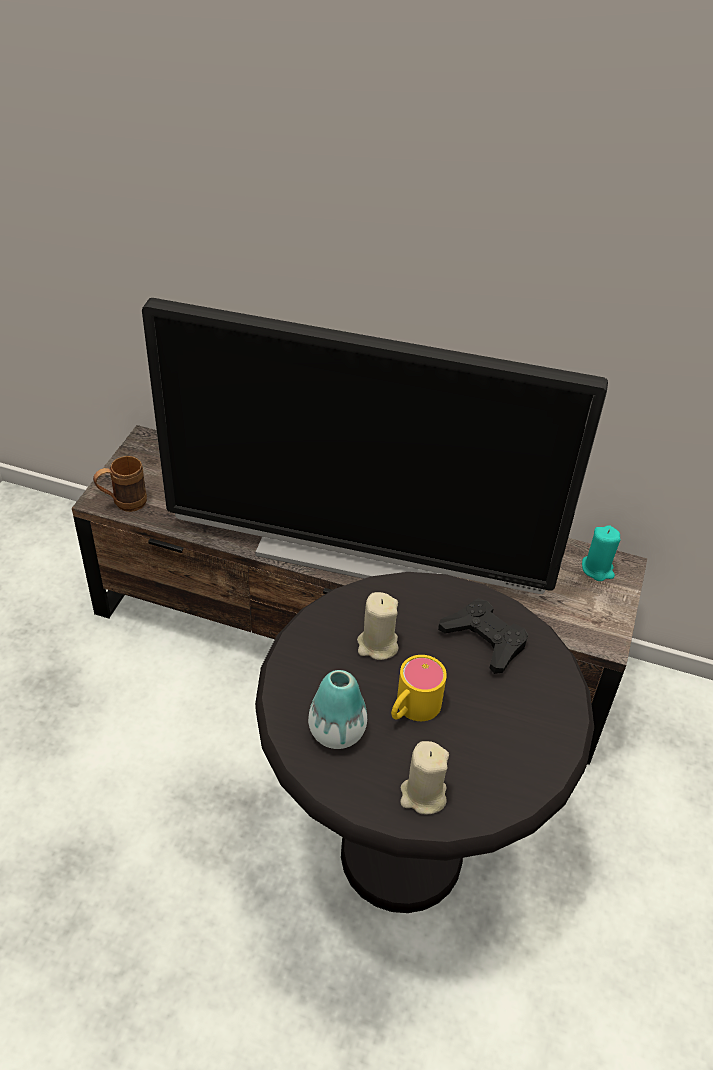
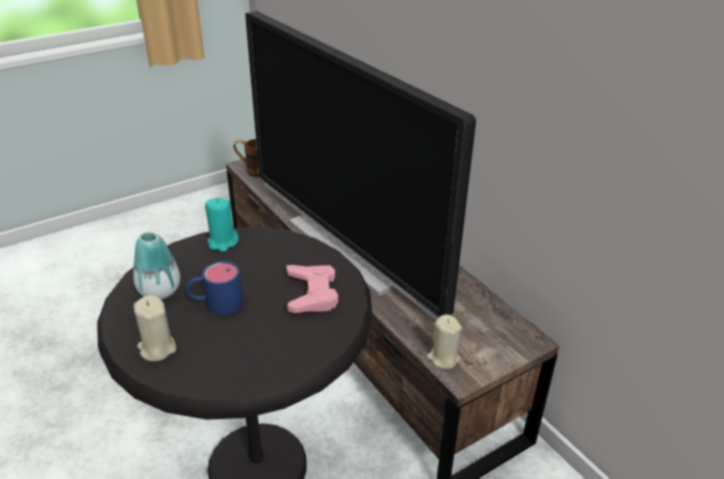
camera: 40 degrees right, 10 degrees down
beige candle [357,592,398,660] -> beige candle moved to [427,314,462,369]
yellow mug [391,655,447,721] -> blue mug [186,261,243,315]
black game controller [438,599,528,674] -> pink game controller [286,265,338,313]
turquoise candle [582,525,621,581] -> turquoise candle moved to [205,197,239,252]

